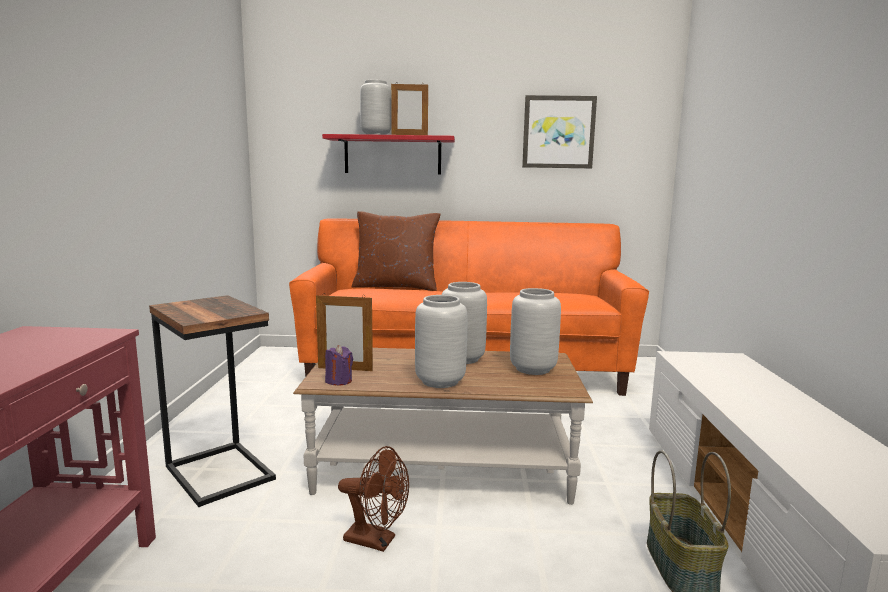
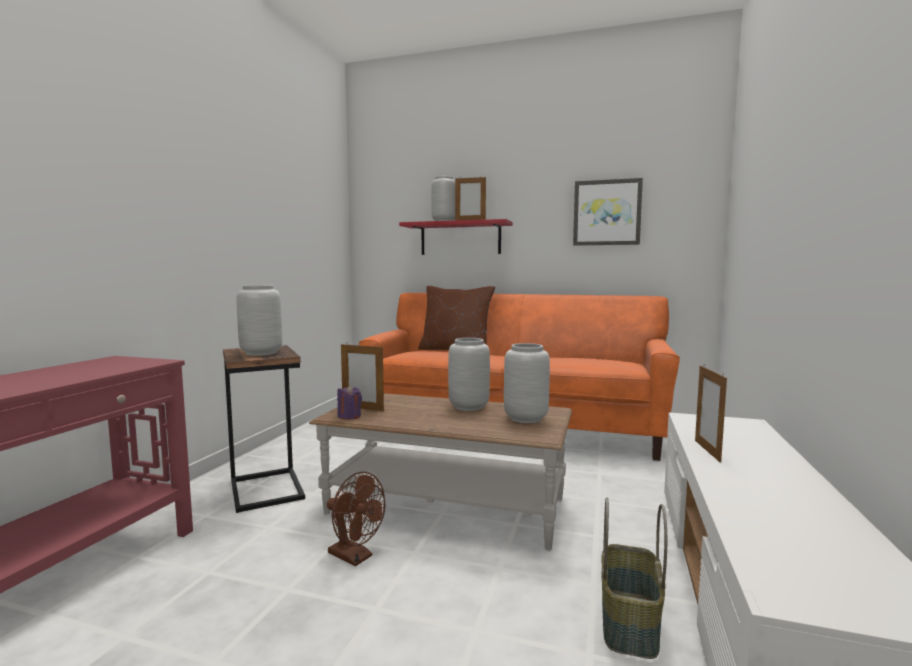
camera: 15 degrees right, 5 degrees down
grey vase [415,295,467,388] -> grey vase moved to [237,285,282,356]
none -> picture frame [695,364,727,463]

